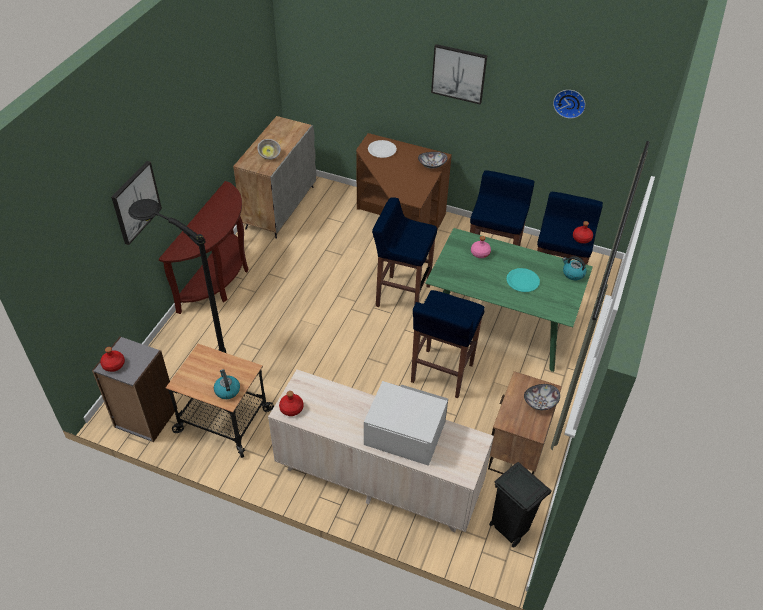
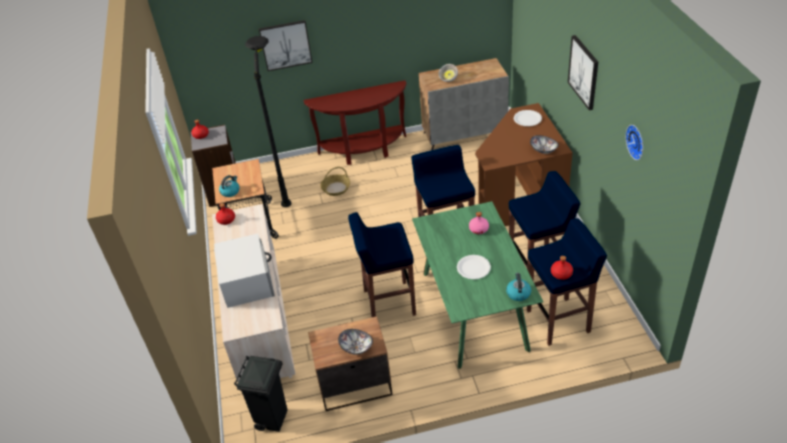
camera: 60 degrees right, 5 degrees down
turquoise plate [506,268,540,292] -> white plate [457,255,491,279]
none -> basket [320,167,350,196]

